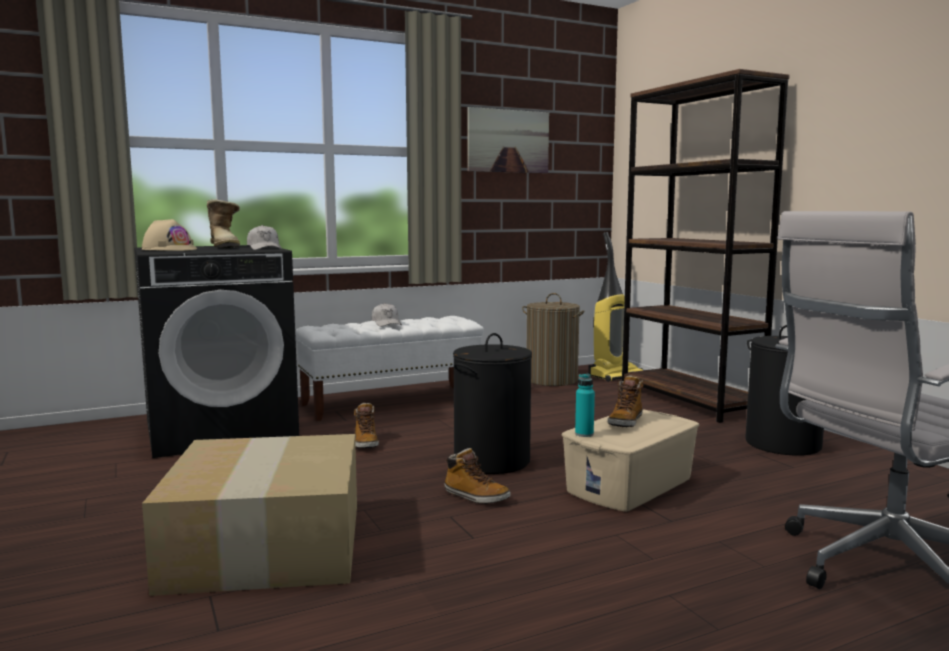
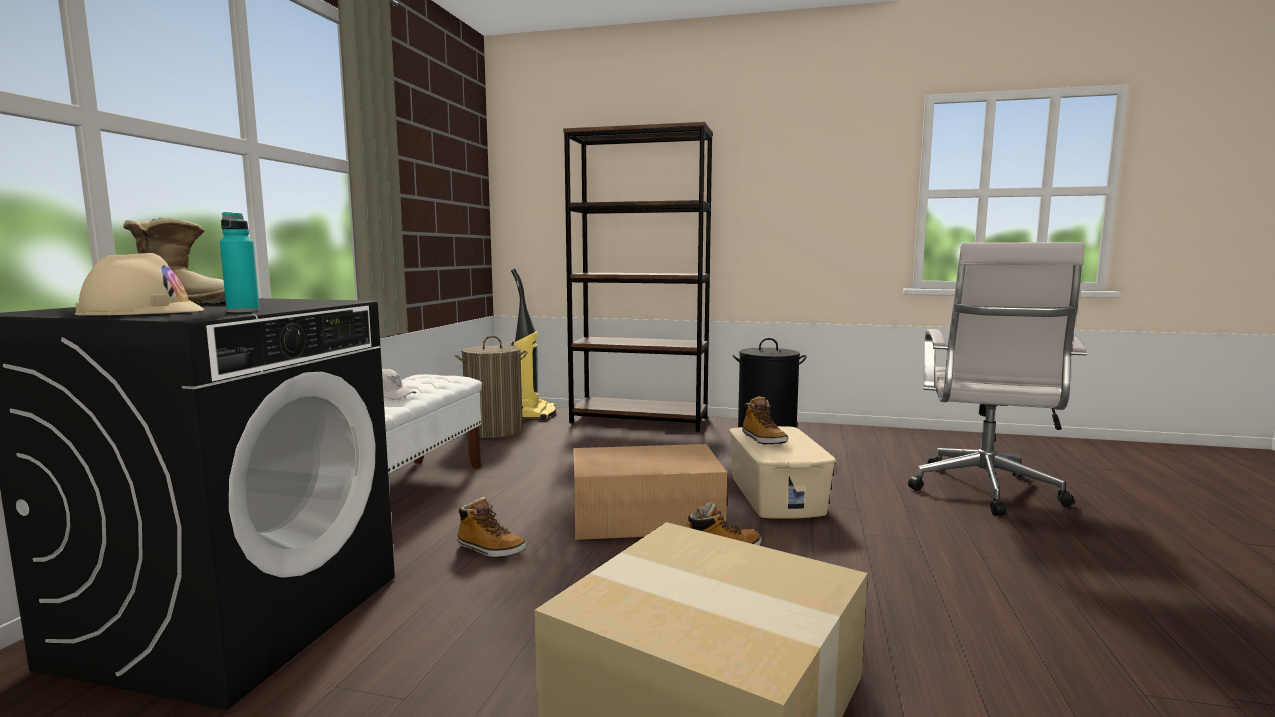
camera: 50 degrees left, 0 degrees up
white cap [247,225,282,250] -> none
black laundry basket [453,333,532,474] -> cardboard box [573,444,727,540]
picture [467,107,549,173] -> none
turquoise bottle [575,374,595,437] -> turquoise bottle moved to [220,212,260,313]

